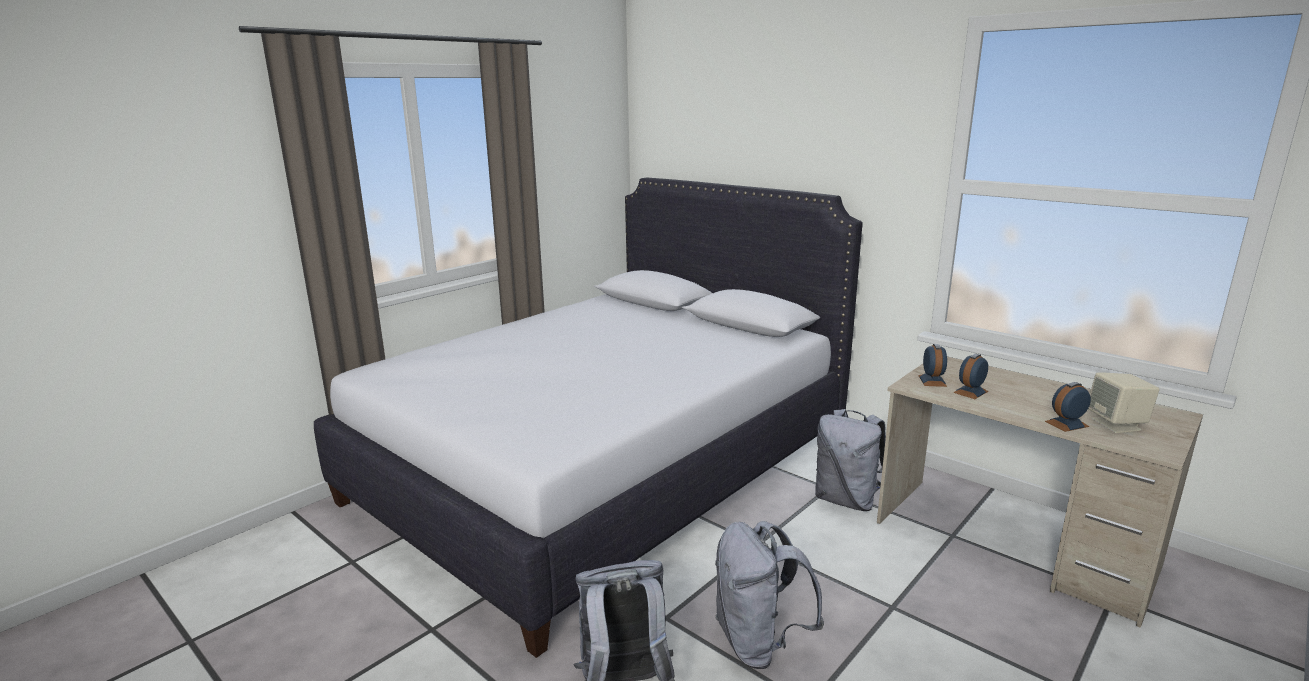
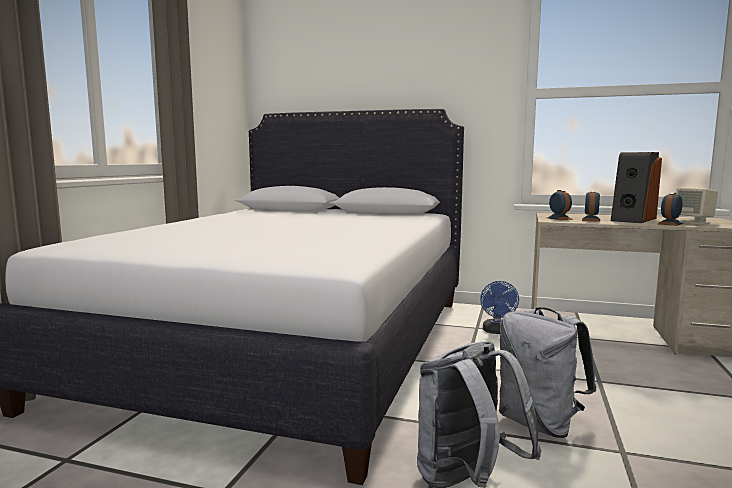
camera: 25 degrees left, 10 degrees down
grey backpack [815,409,886,511] -> blue fan [480,281,519,334]
none -> speaker [611,152,662,223]

